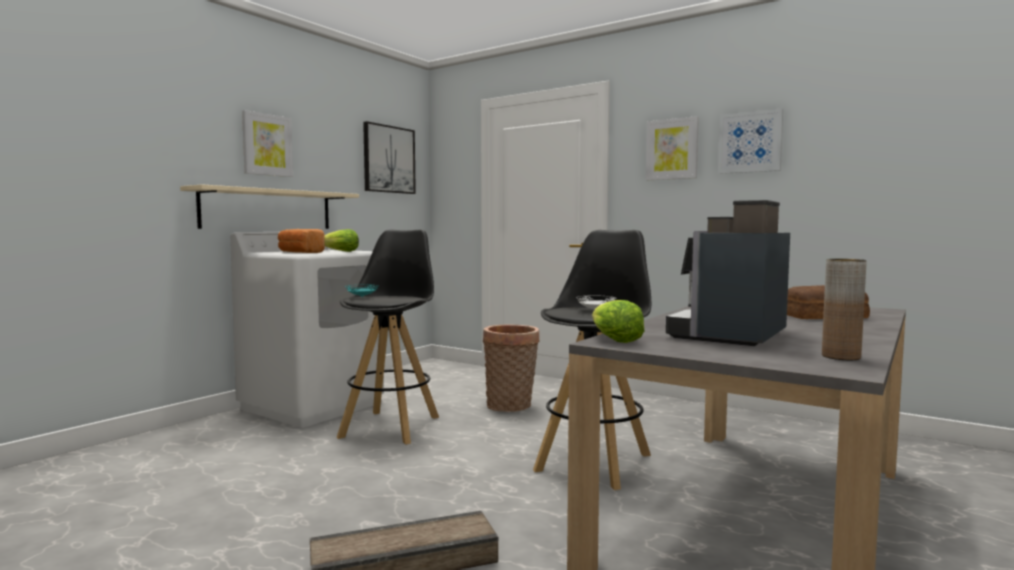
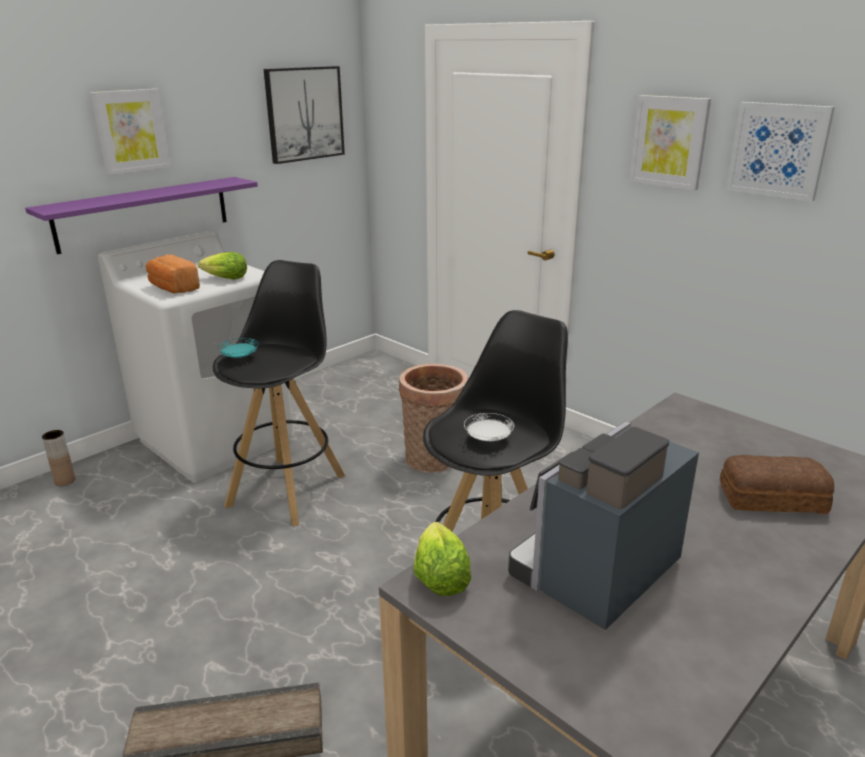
camera: 10 degrees right, 20 degrees up
beige shelf [180,184,359,229] -> purple shelf [25,177,258,254]
brown vase [822,259,867,360] -> brown vase moved to [42,430,75,486]

